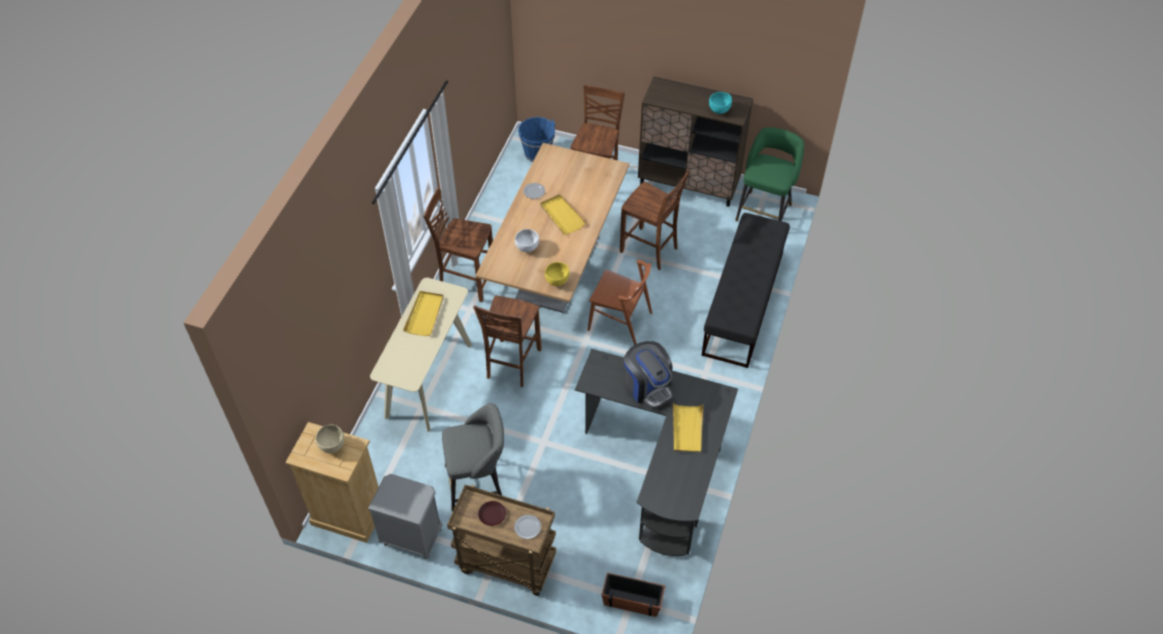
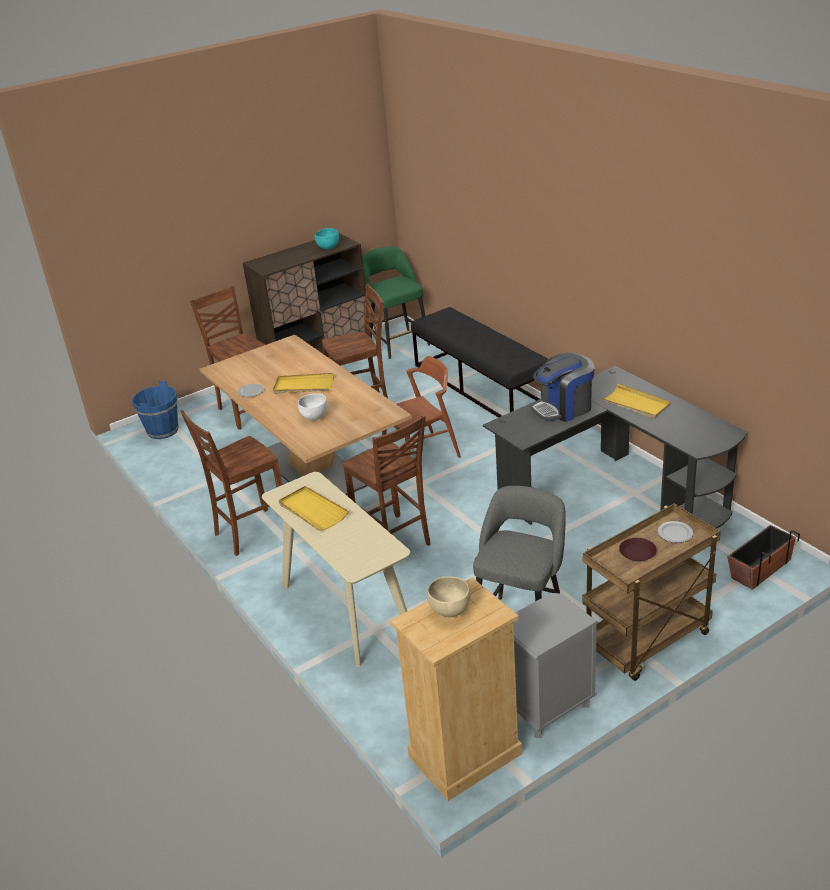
camera: 50 degrees left, 20 degrees down
yellow bowl [545,262,569,286] -> none
coffee machine [624,341,673,409] -> coffee machine turned 150 degrees clockwise [531,352,595,422]

